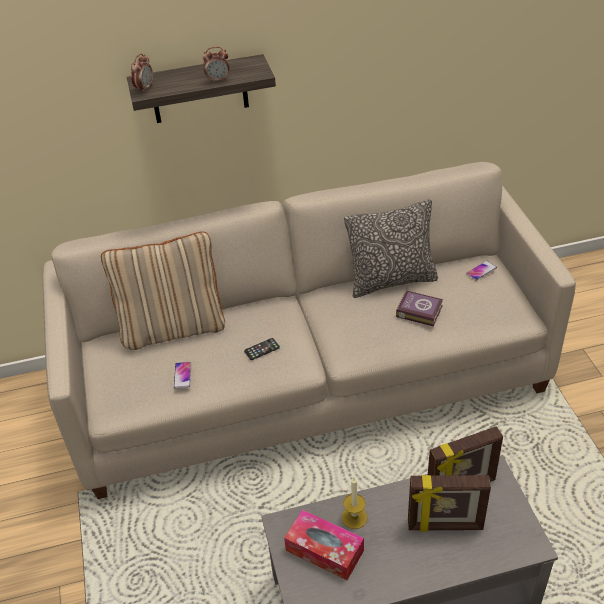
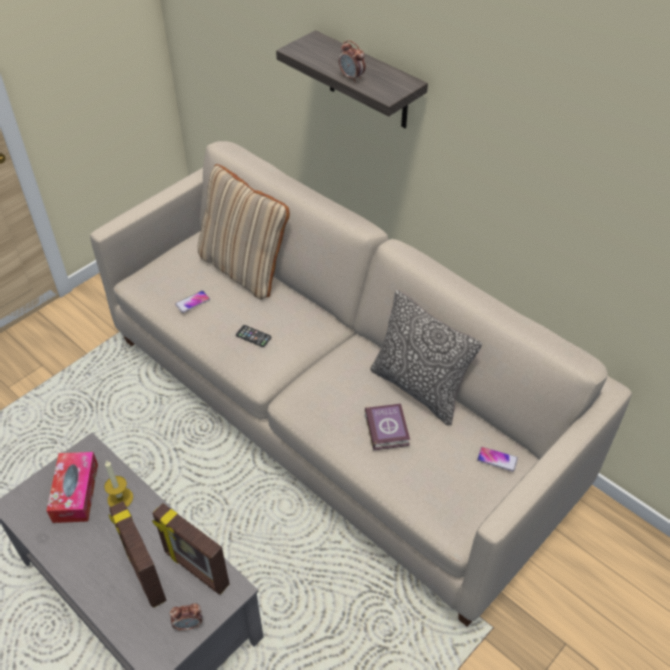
camera: 55 degrees right, 5 degrees up
alarm clock [131,53,153,93] -> alarm clock moved to [170,603,202,631]

